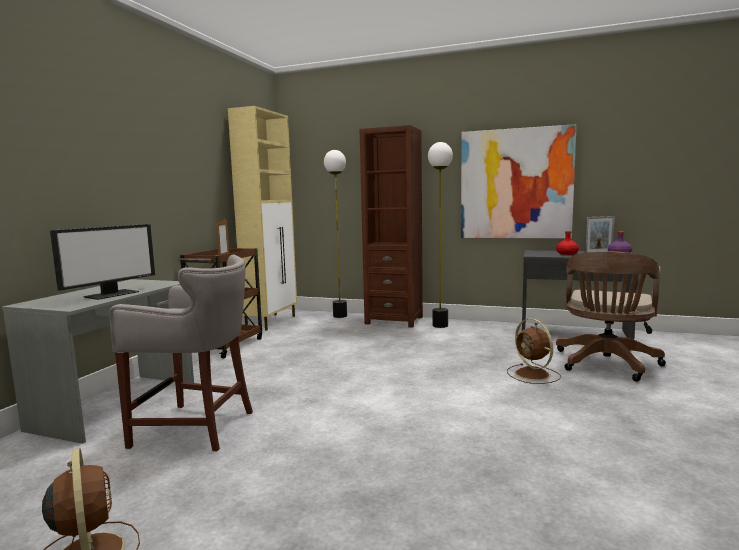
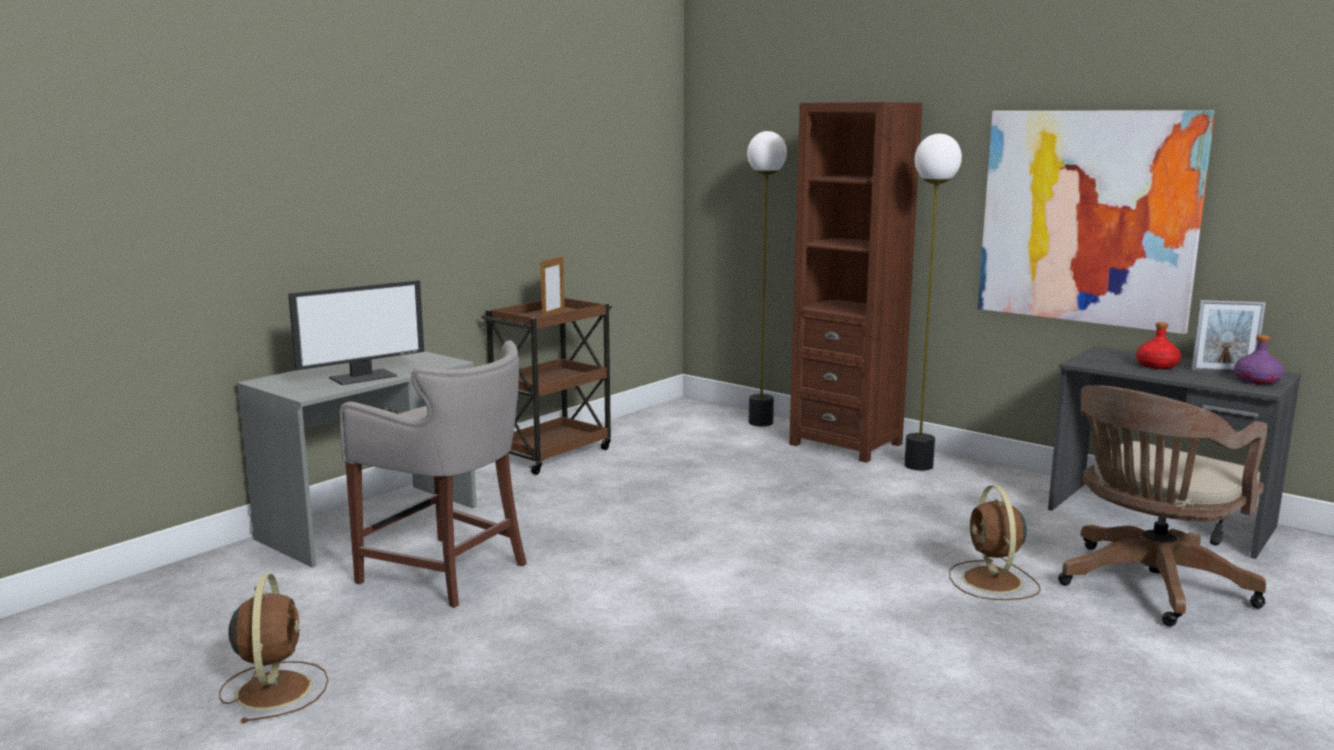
camera: 20 degrees right, 5 degrees up
beige cabinet [228,106,297,331] -> none

